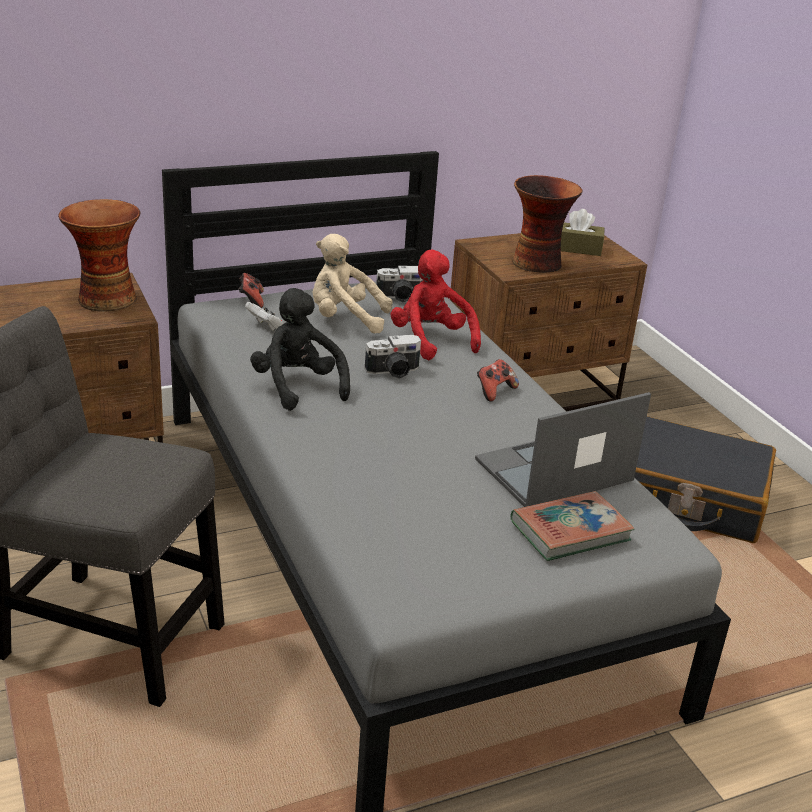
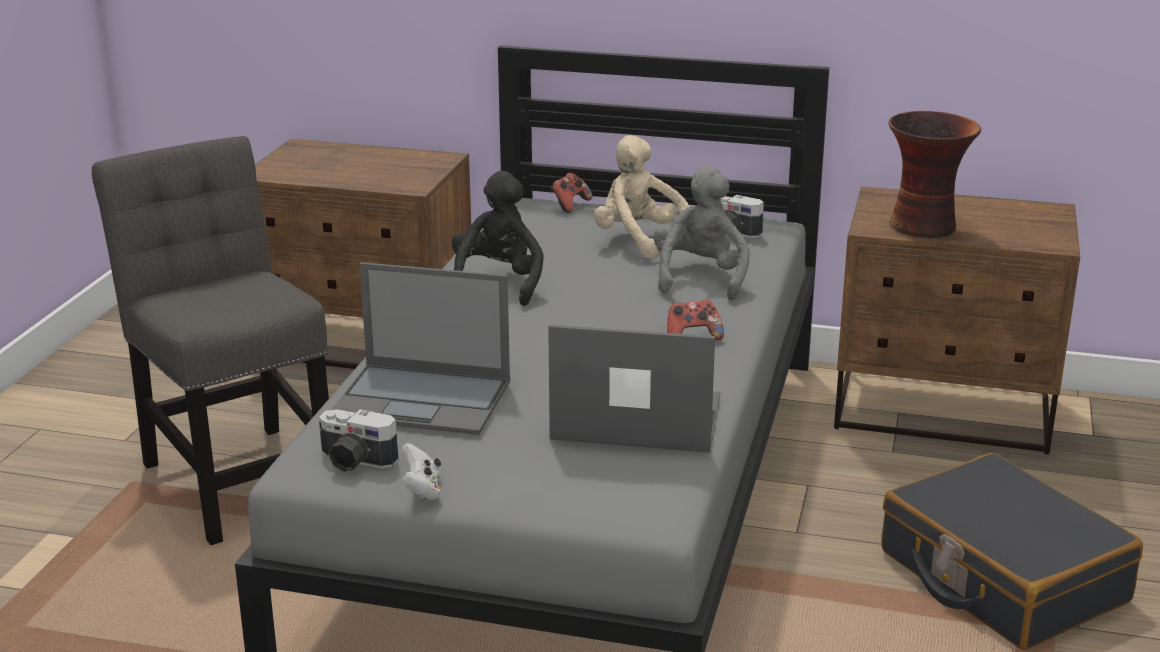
camera: 40 degrees right, 5 degrees down
vase [58,199,141,312] -> none
white game controller [245,302,284,331] -> white game controller moved to [401,443,441,500]
camera [365,334,421,379] -> camera moved to [319,409,399,472]
red plush toy [390,250,481,360] -> grey plush toy [653,166,750,300]
book [510,491,635,561] -> none
brown tissue box [561,209,605,256] -> none
none -> laptop [331,262,510,435]

